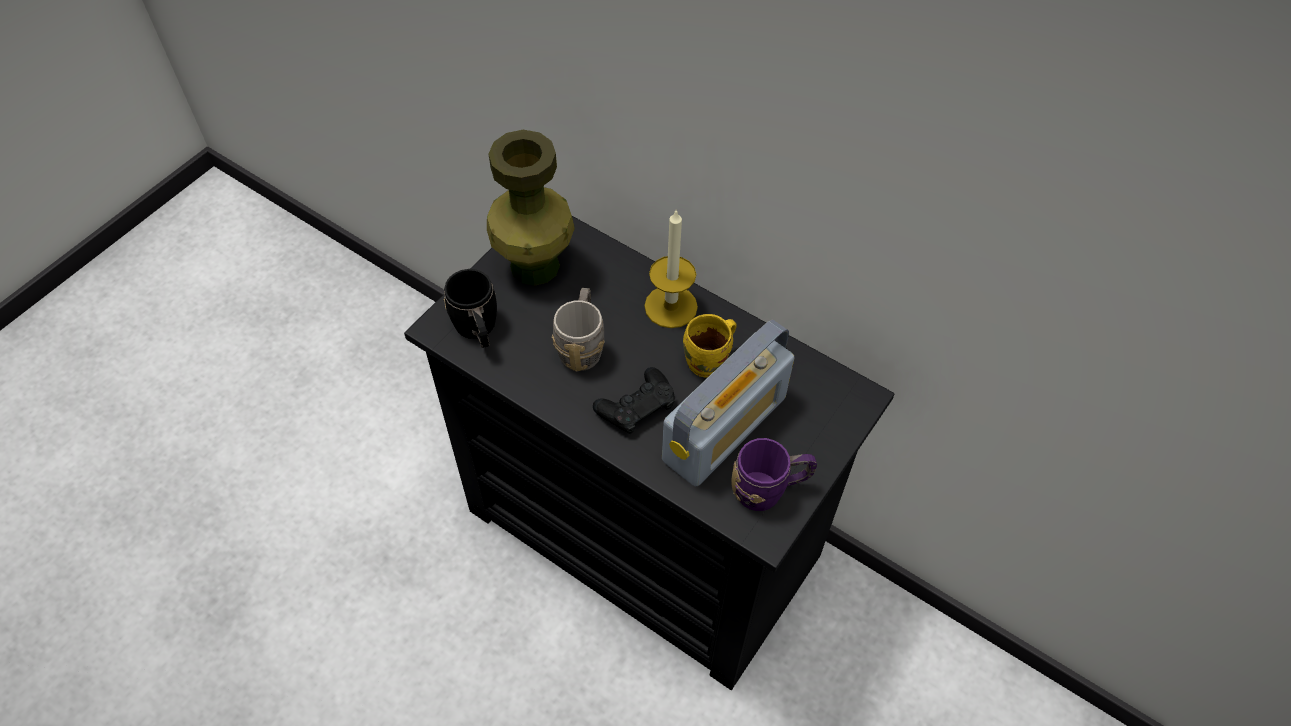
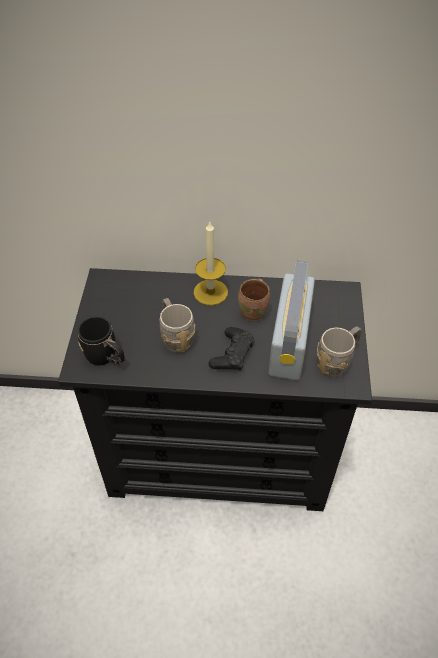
camera: 30 degrees left, 5 degrees down
green vase [487,130,575,286] -> none
yellow mug [683,314,737,378] -> brown mug [238,279,270,321]
purple mug [731,438,817,511] -> grey mug [317,327,362,377]

